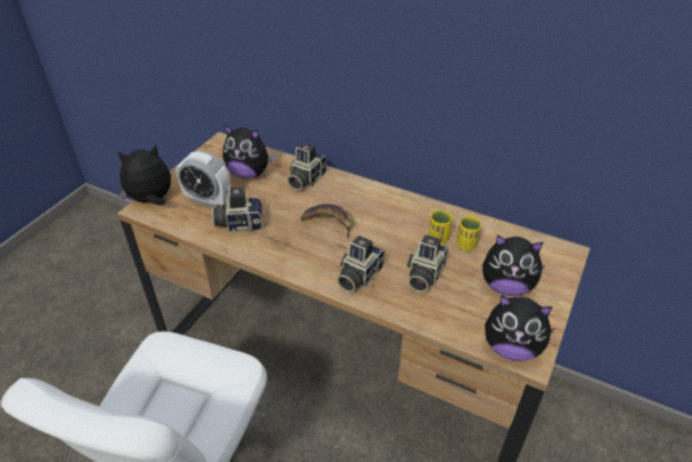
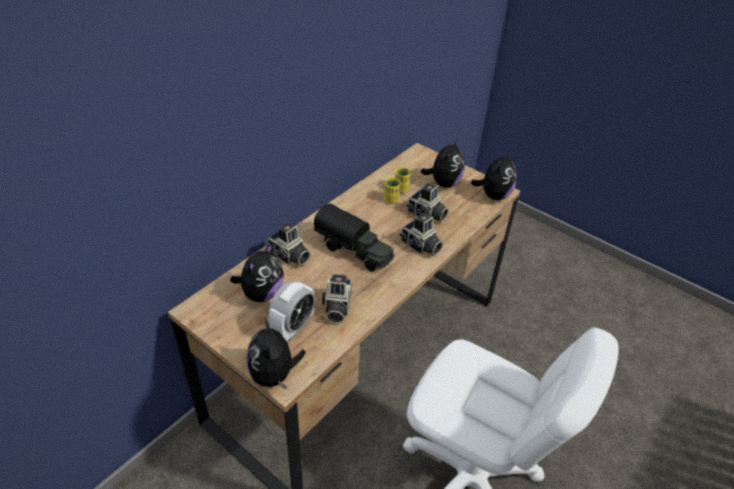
camera: 80 degrees left, 0 degrees up
banana [300,204,353,238] -> toy truck [314,204,395,272]

